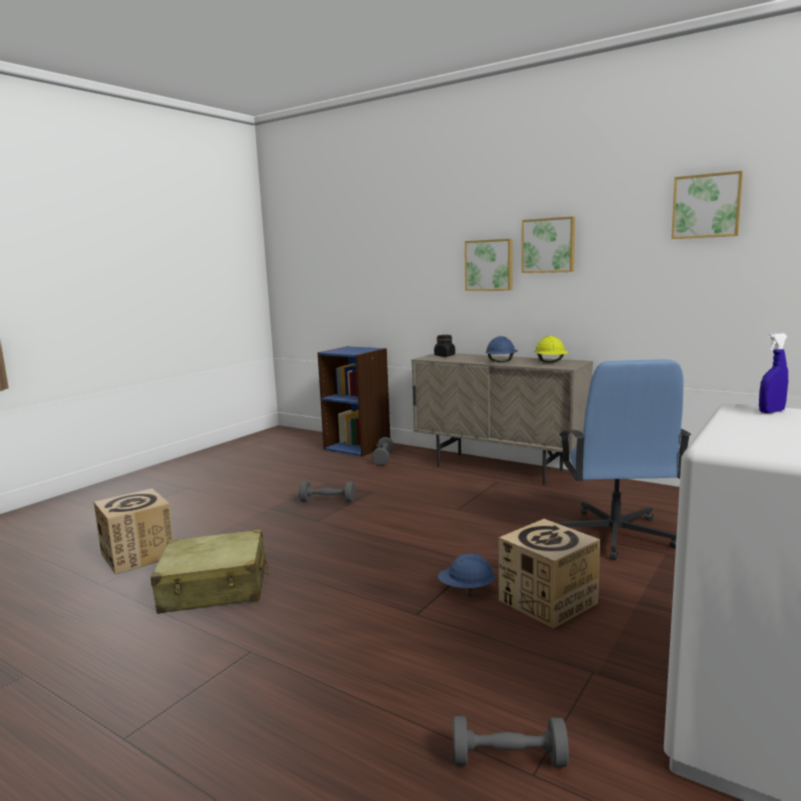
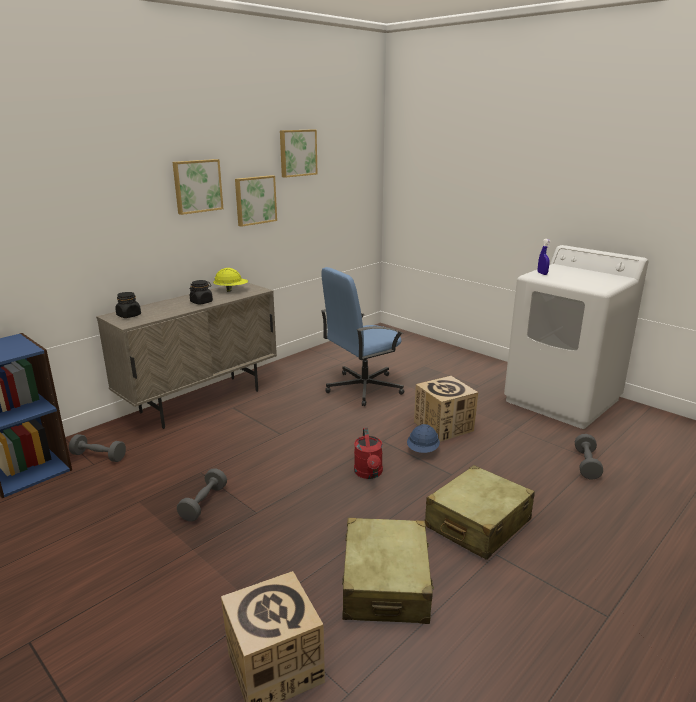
camera: 80 degrees left, 10 degrees up
picture [465,239,513,291] -> picture moved to [235,175,277,227]
blue hard hat [485,336,518,362] -> black jar [190,280,213,304]
blue office chair [556,359,691,560] -> blue office chair turned 135 degrees clockwise [321,267,404,406]
none -> red watering can [354,428,383,479]
none -> beige suitcase [425,465,535,560]

